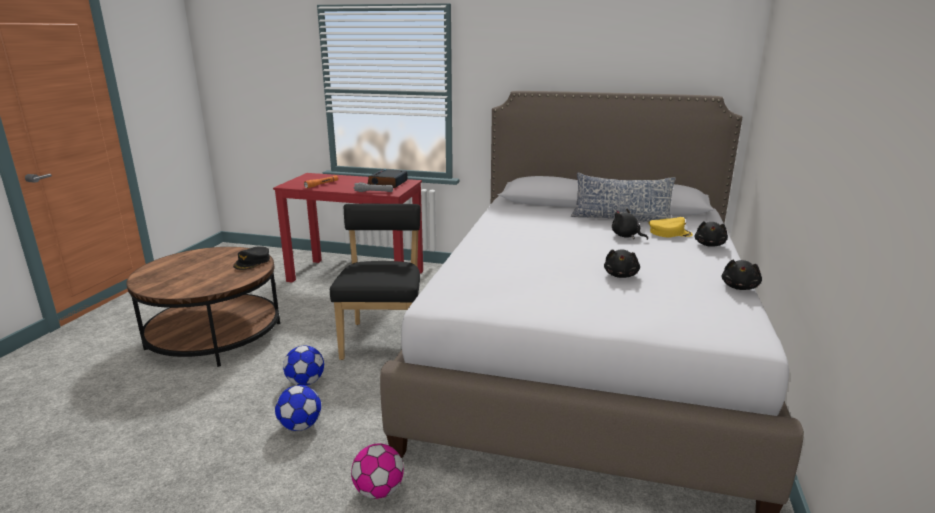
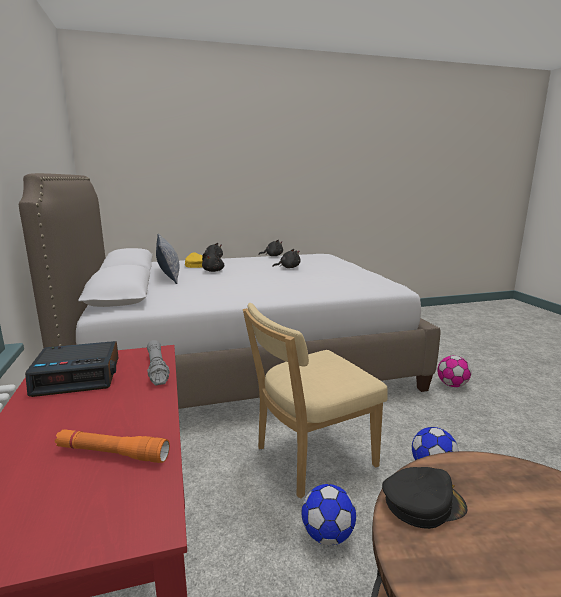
camera: 120 degrees left, 5 degrees down
football [275,385,321,431] -> football moved to [302,484,356,545]
black chair [330,204,421,360] -> beige chair [243,303,388,499]

